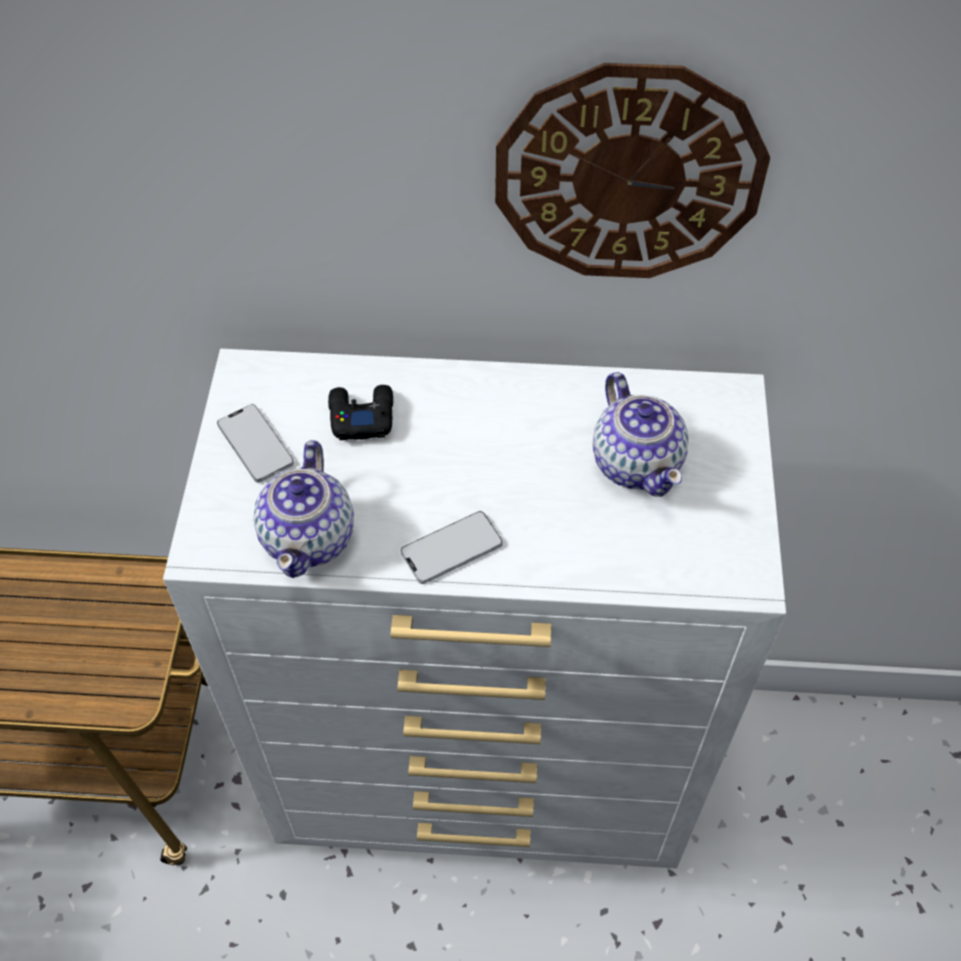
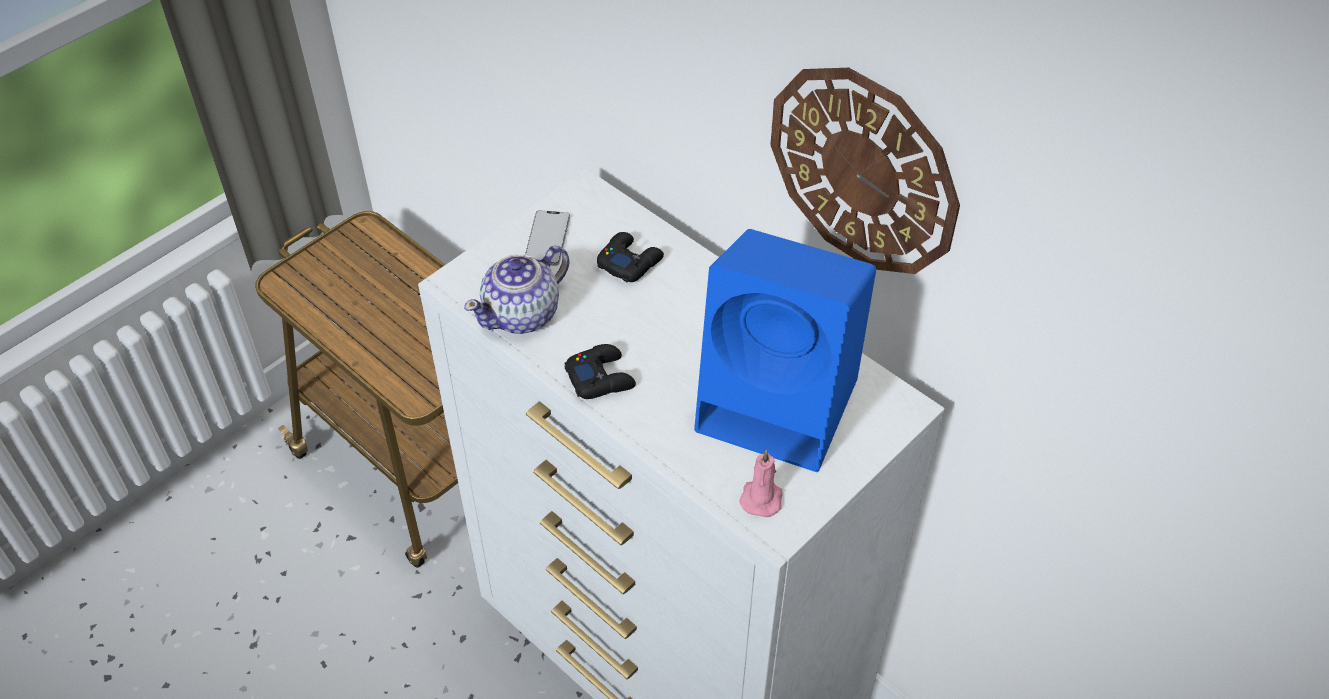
camera: 40 degrees right, 5 degrees down
phone [401,511,503,584] -> black game controller [564,344,636,399]
teapot [593,372,689,497] -> blue speaker [694,229,876,472]
none -> pink candle [739,449,782,517]

